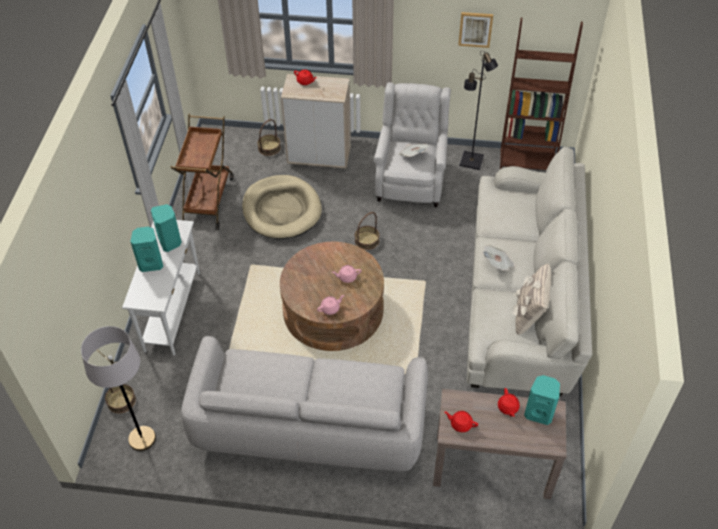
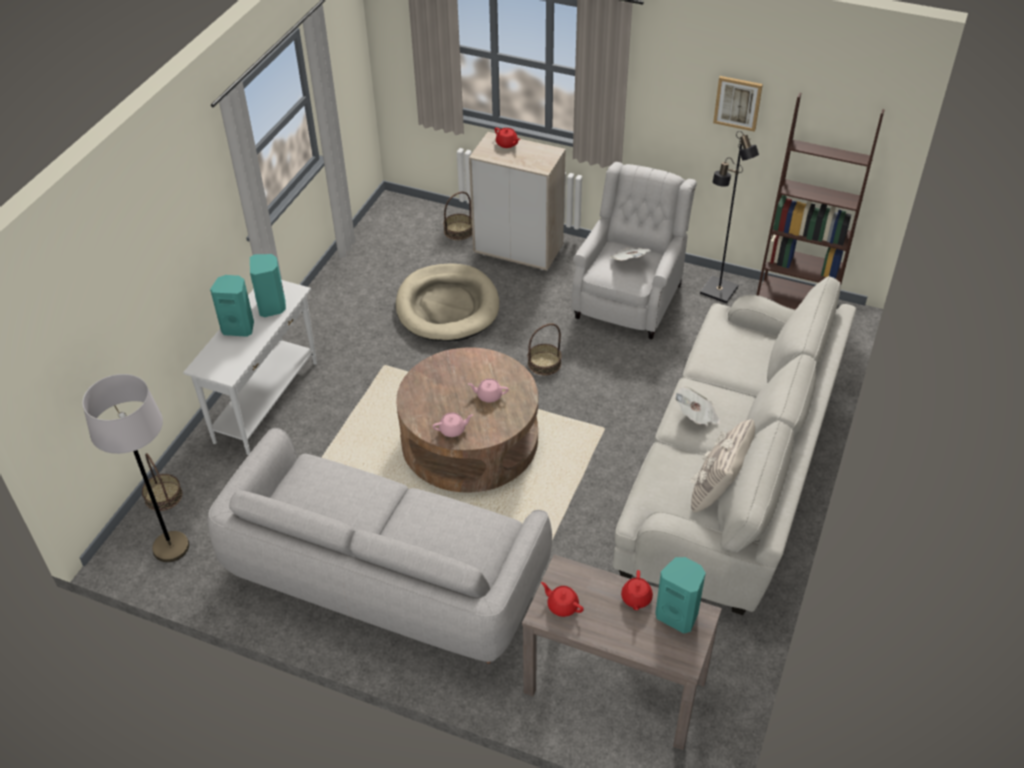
camera: 15 degrees right, 5 degrees down
brown cart [170,113,234,230] -> none

